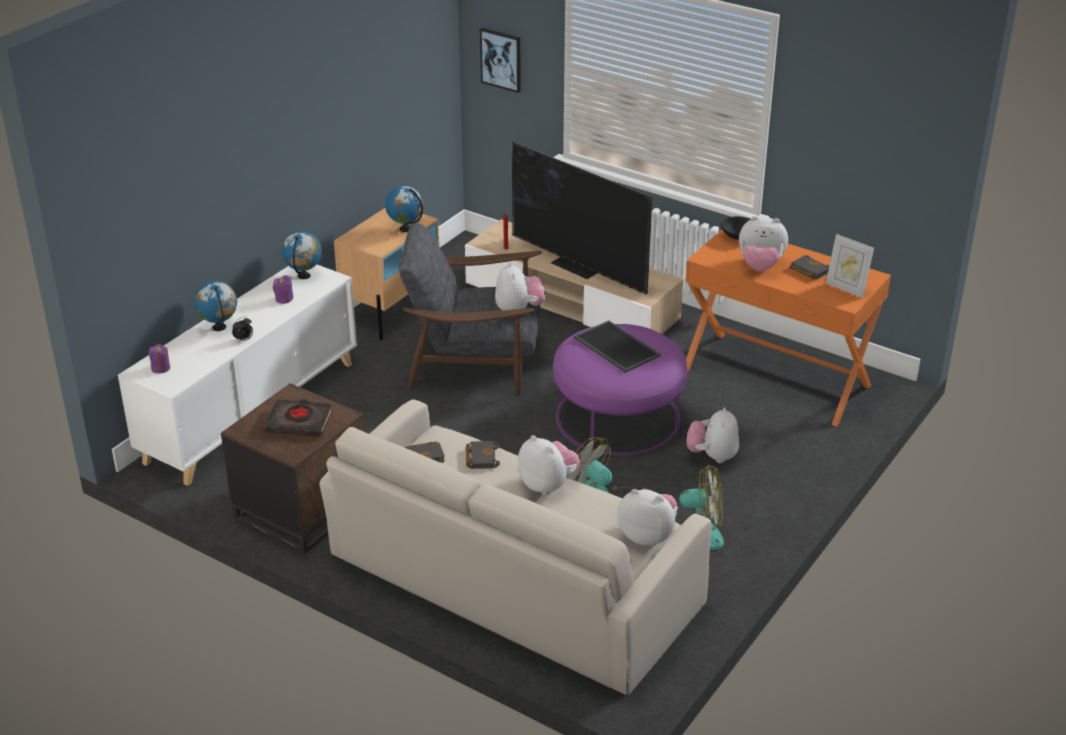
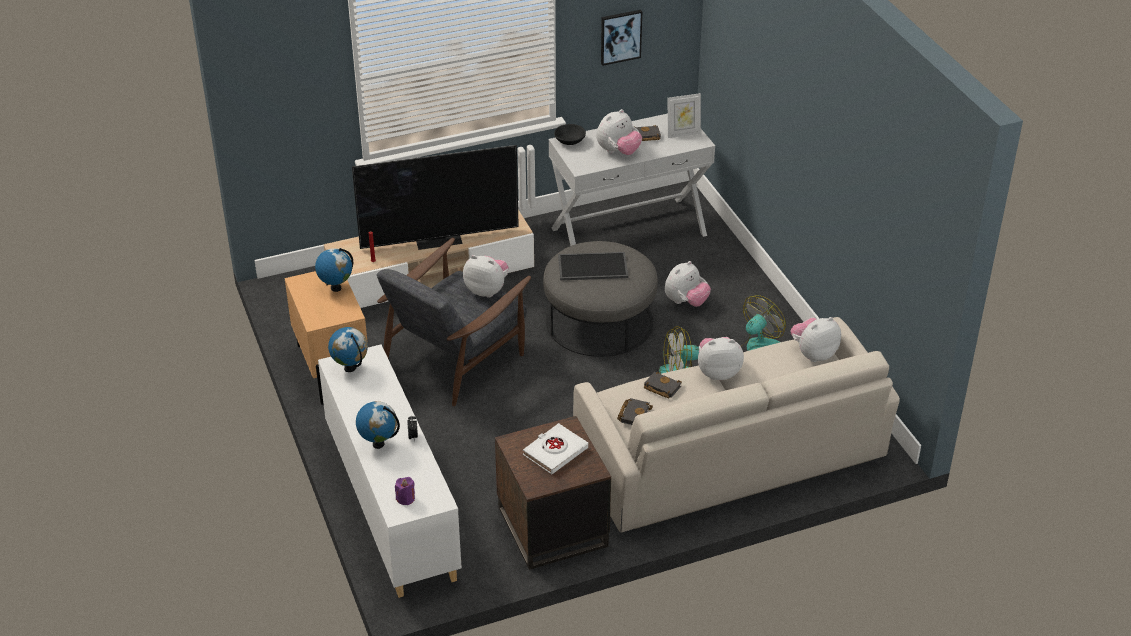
camera: 55 degrees left, 5 degrees up
black book [264,399,333,437] -> white book [523,423,588,474]
purple candle [273,275,294,304] -> none
picture [480,28,521,93] -> picture moved to [601,10,642,66]
purple ottoman [553,324,687,456] -> grey ottoman [543,241,658,357]
orange console table [685,230,891,427] -> white console table [549,113,715,246]
plush toy [687,407,739,463] -> plush toy turned 90 degrees counterclockwise [665,261,711,307]

